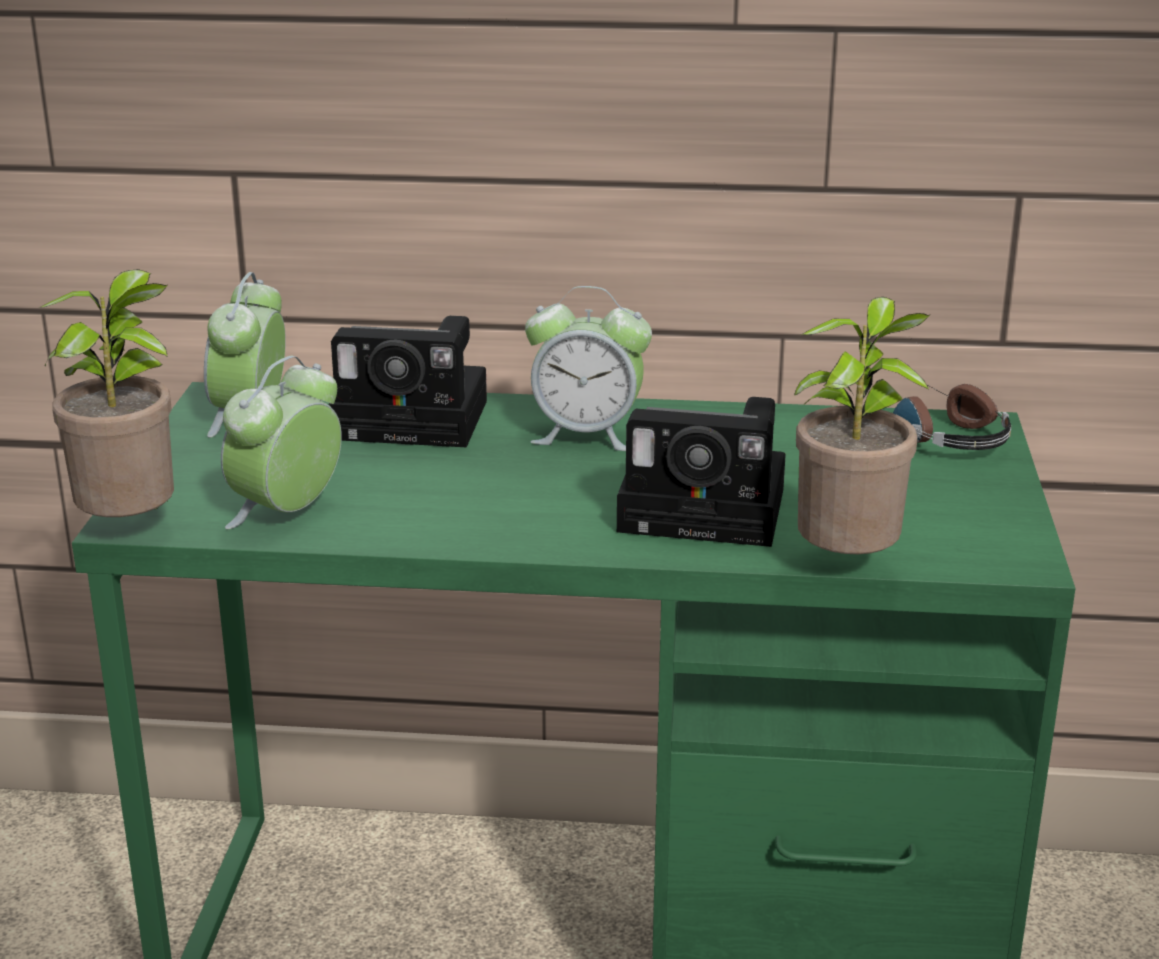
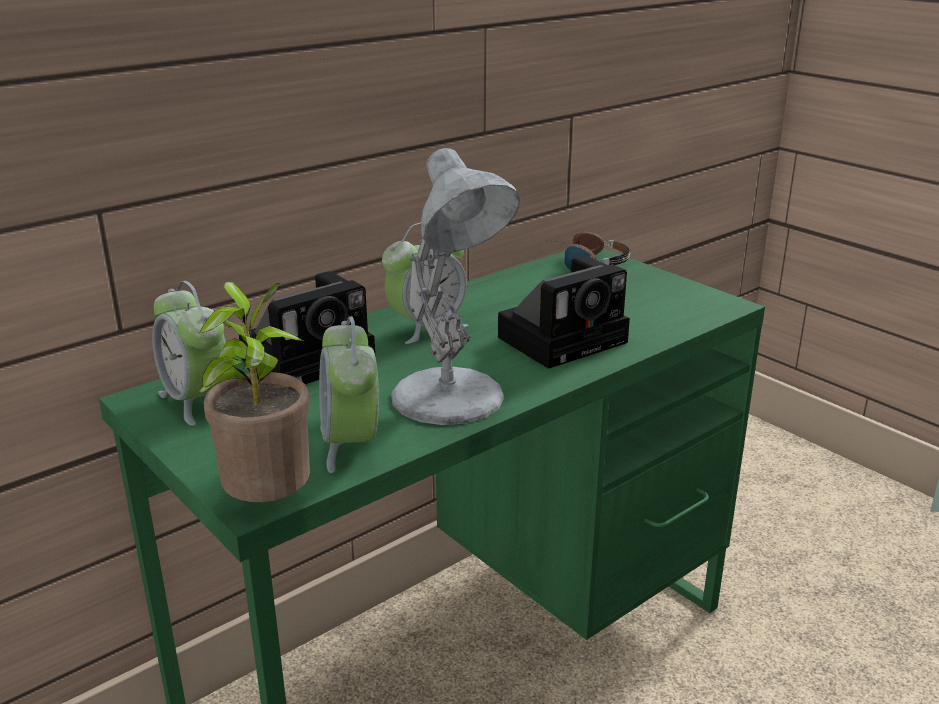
camera: 45 degrees left, 0 degrees up
potted plant [794,297,930,554] -> none
none -> white table lamp [391,148,520,425]

